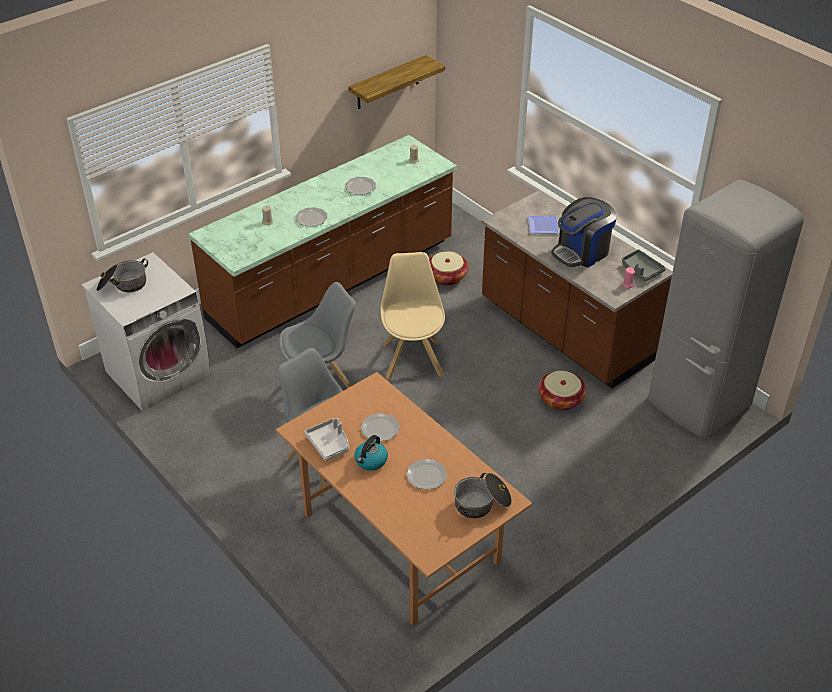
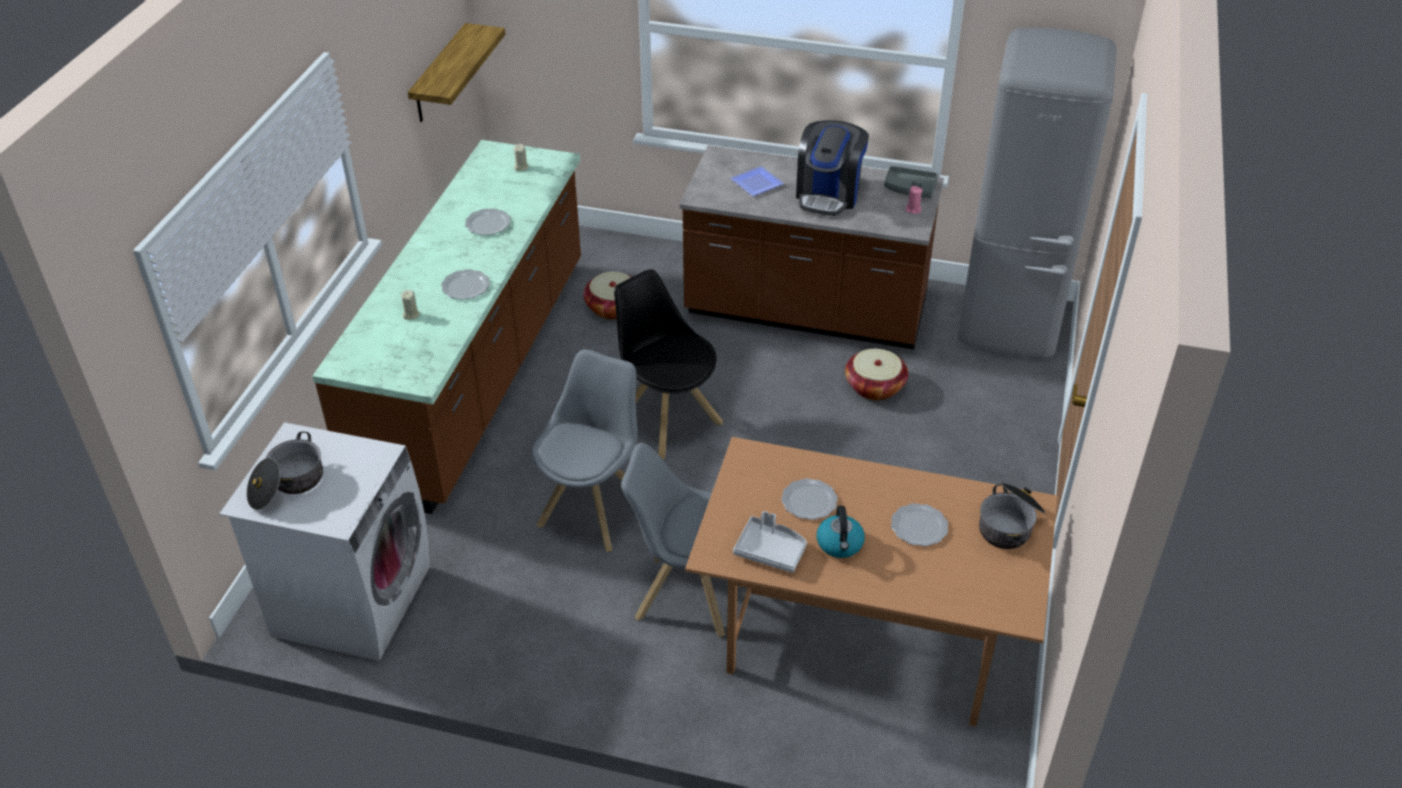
camera: 35 degrees left, 0 degrees up
beige chair [380,252,445,380] -> black chair [614,269,723,459]

